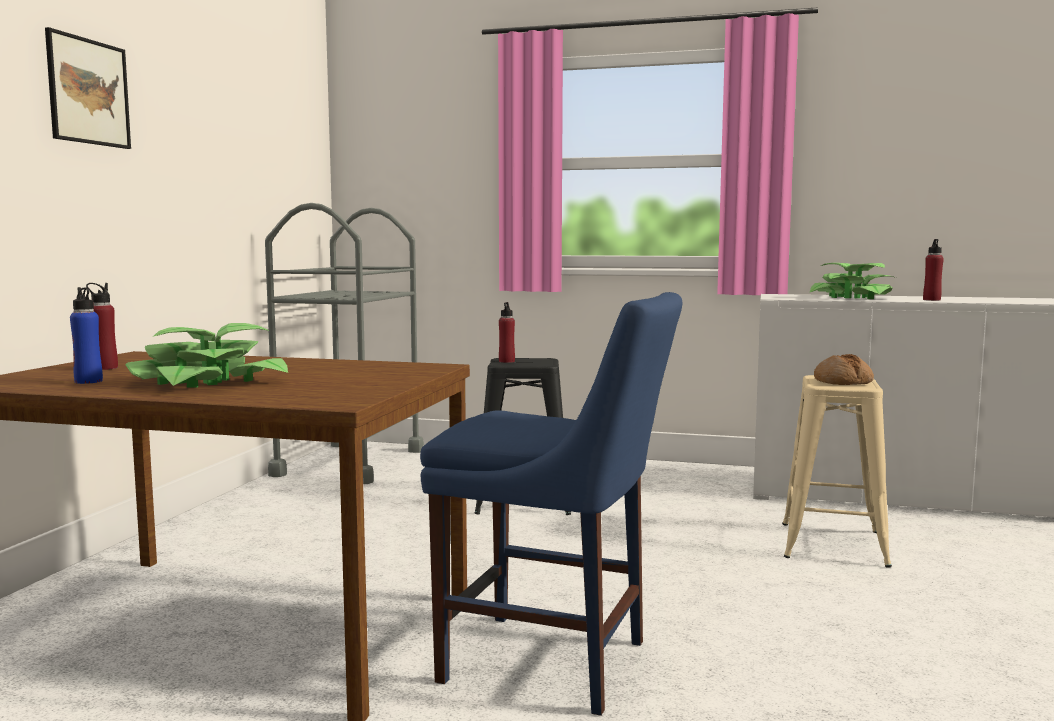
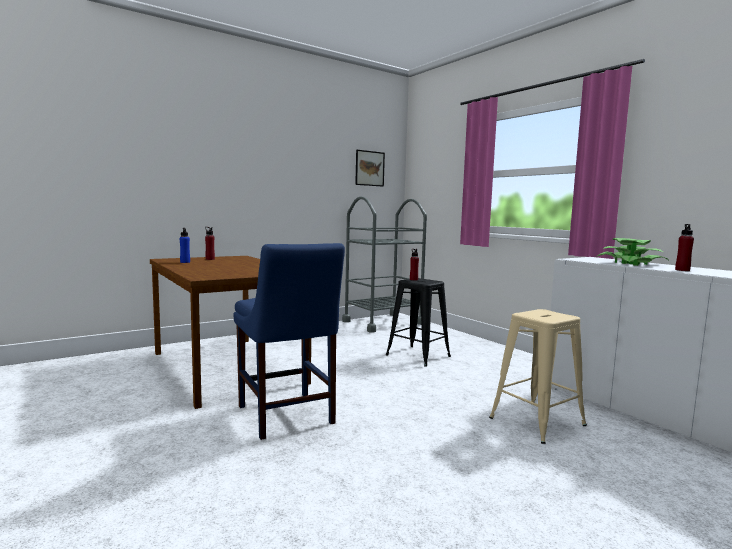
camera: 40 degrees right, 0 degrees up
picture [45,27,131,149] -> picture moved to [355,150,385,187]
potted plant [125,323,288,388] -> none
bread [814,354,874,385] -> none

